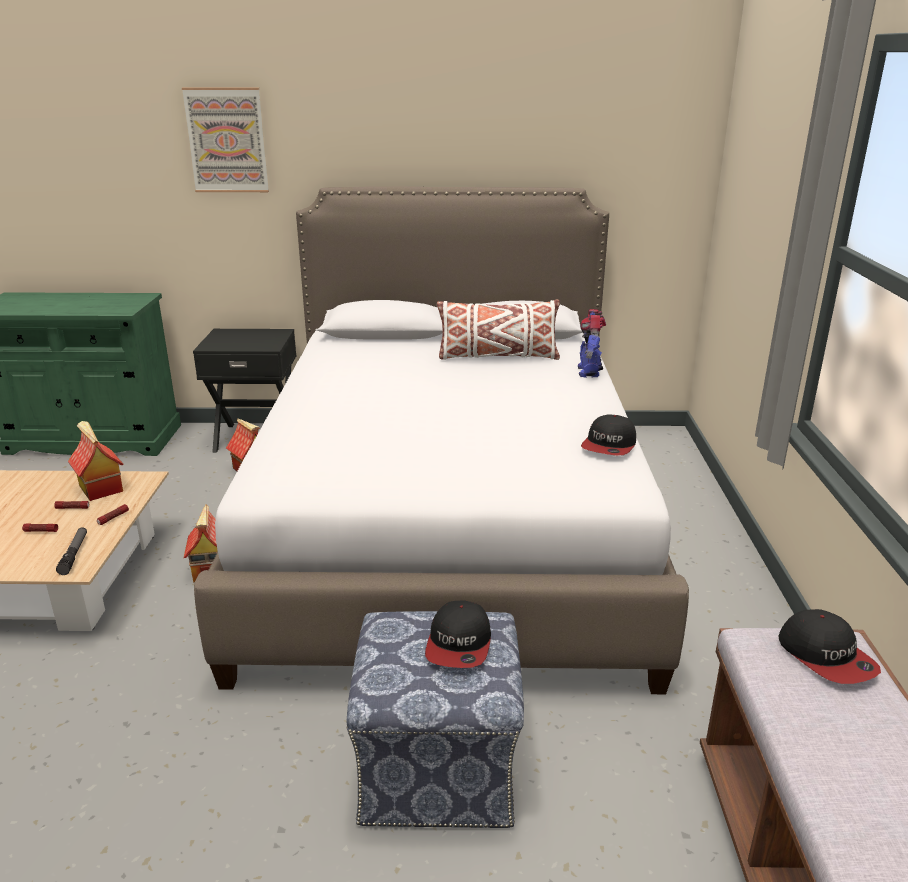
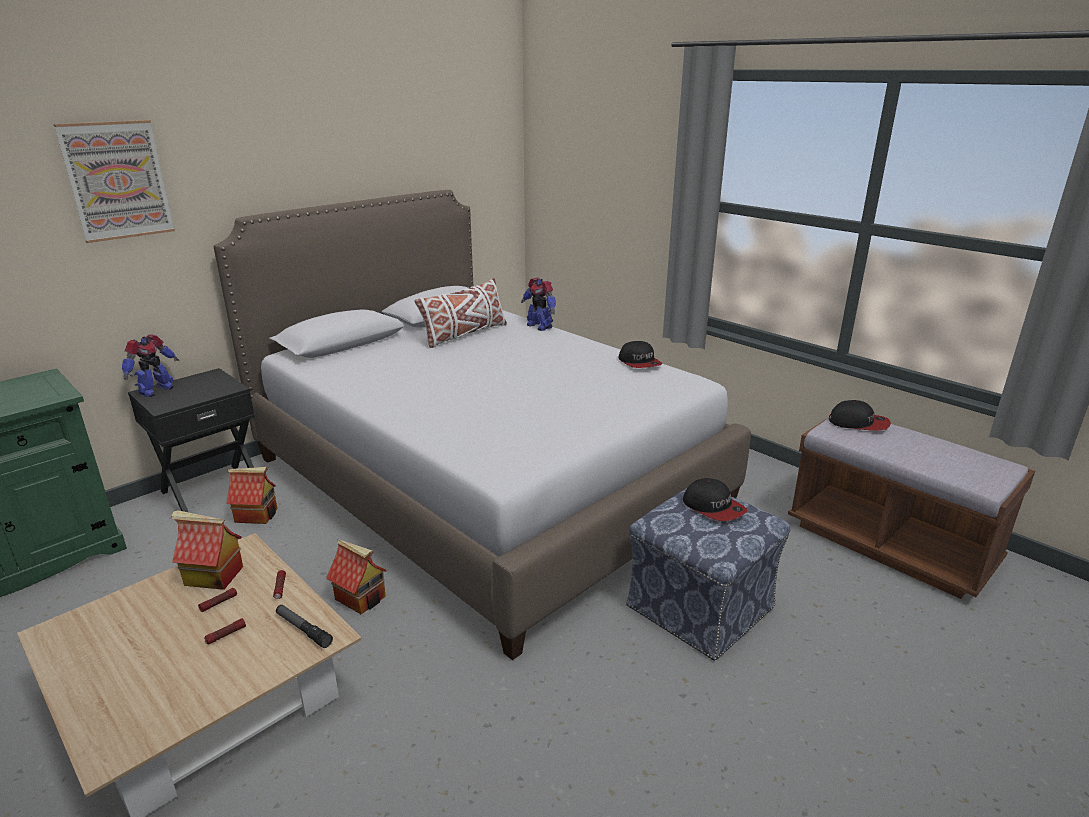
camera: 45 degrees left, 0 degrees up
none -> toy robot [122,334,179,397]

